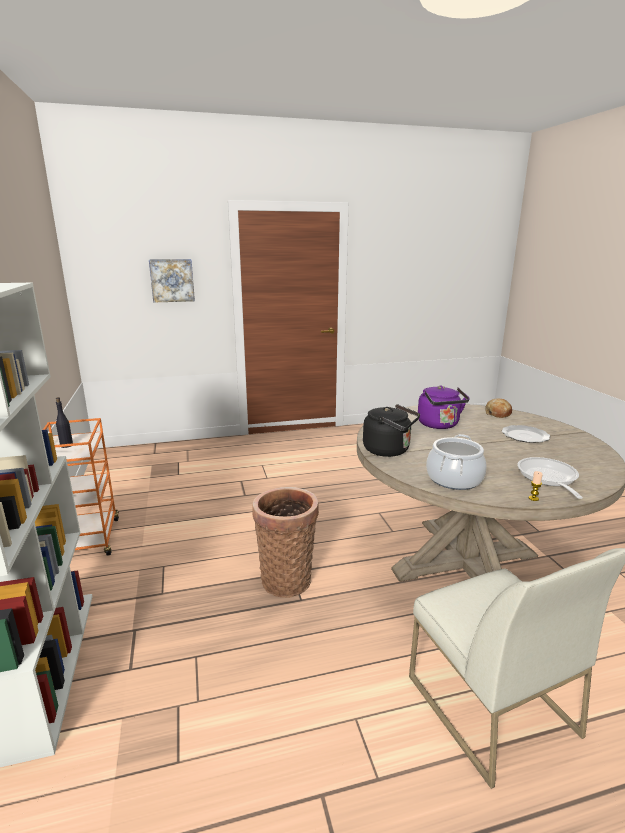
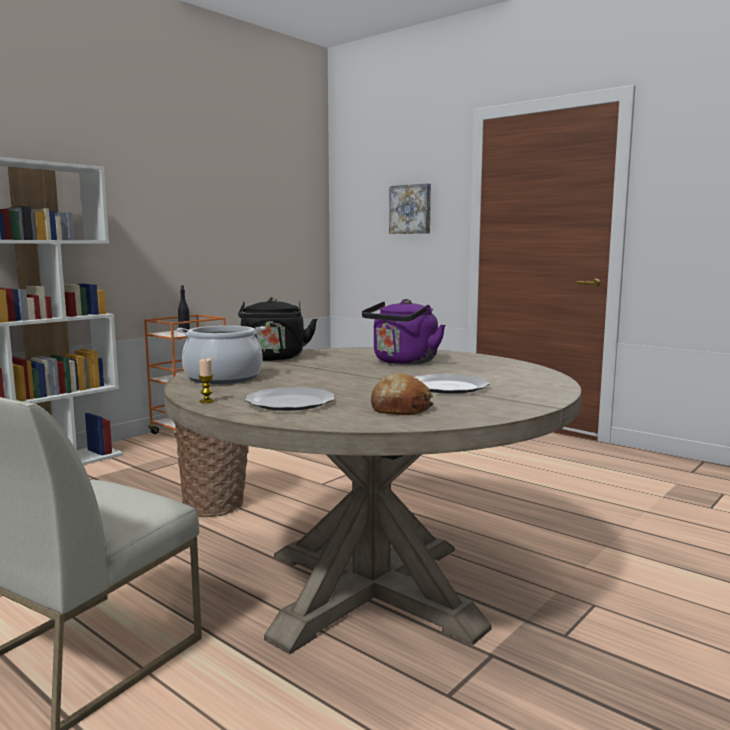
camera: 55 degrees right, 10 degrees down
bread [485,399,512,418] -> bread moved to [371,372,434,415]
frying pan [517,457,583,499] -> plate [245,387,334,411]

